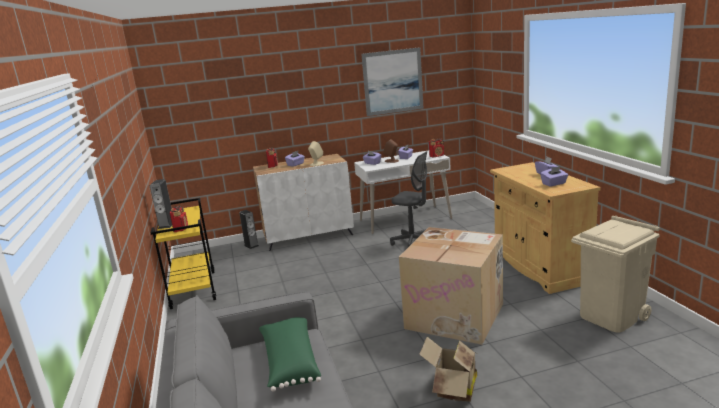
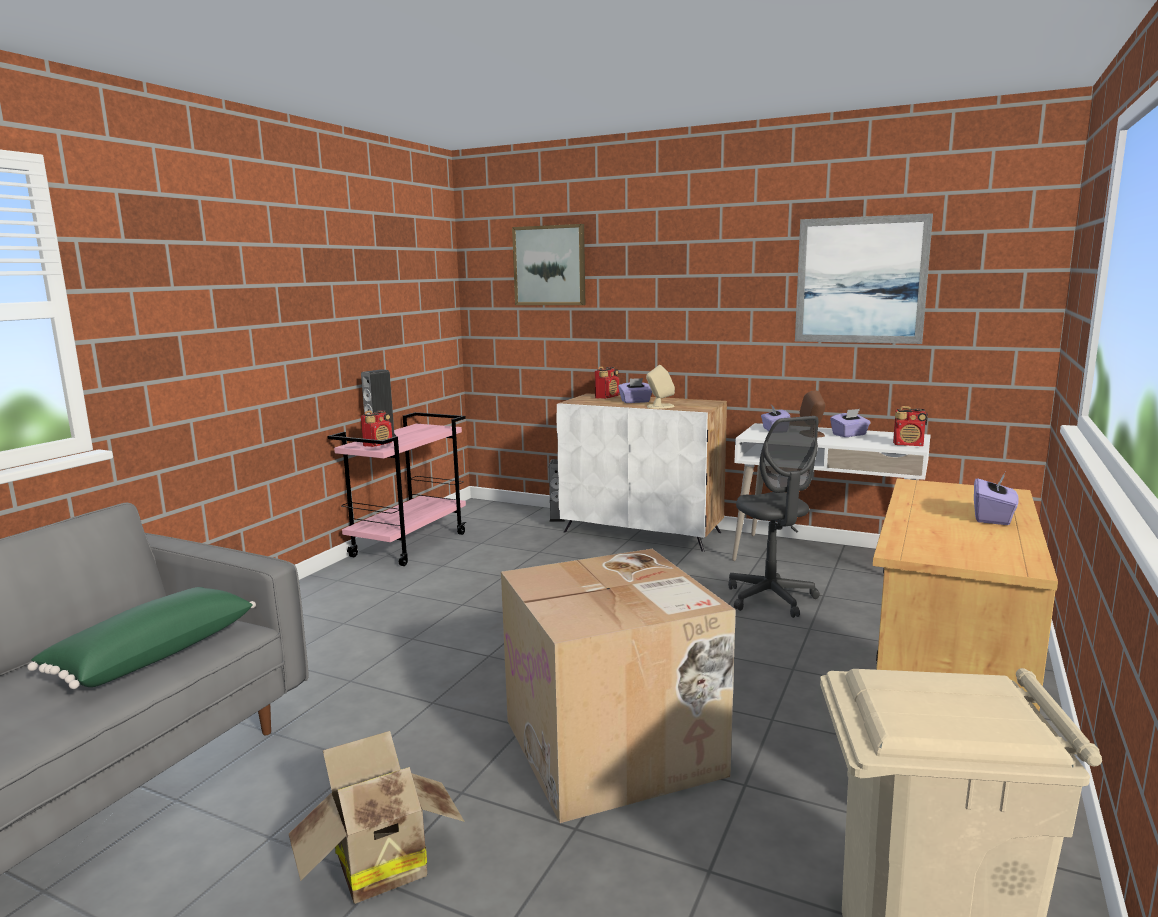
camera: 40 degrees right, 5 degrees down
yellow cart [151,198,216,309] -> pink cart [327,412,466,566]
purple tissue box [540,166,568,187] -> none
none -> picture [512,224,585,305]

